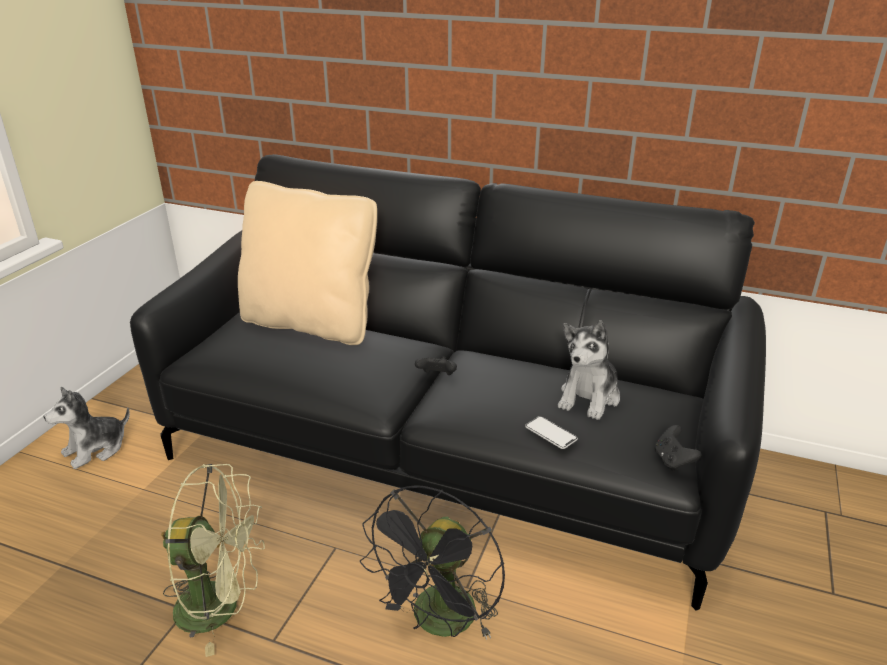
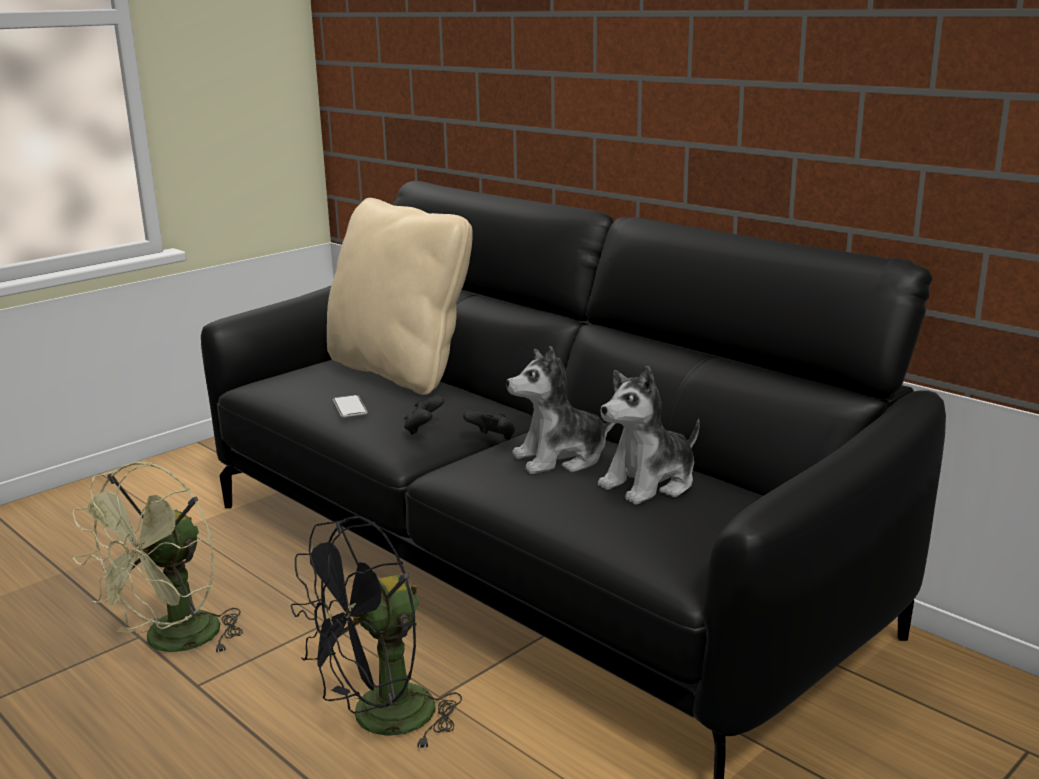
camera: 25 degrees right, 10 degrees down
plush toy [43,387,130,469] -> plush toy moved to [506,346,615,474]
green fan [161,464,265,657] -> green fan turned 90 degrees clockwise [72,462,243,655]
phone [525,416,578,449] -> phone moved to [333,395,368,418]
black game controller [654,425,701,471] -> black game controller moved to [404,395,444,435]

